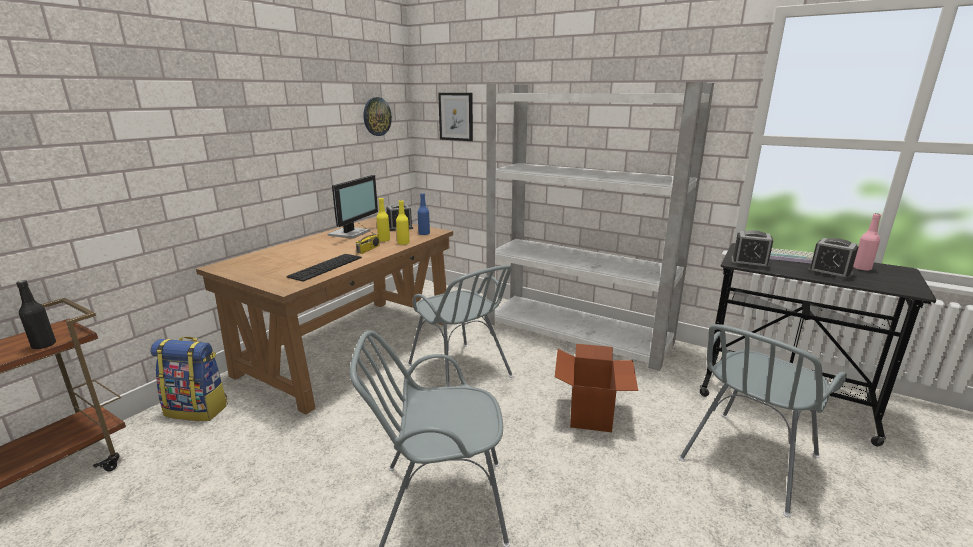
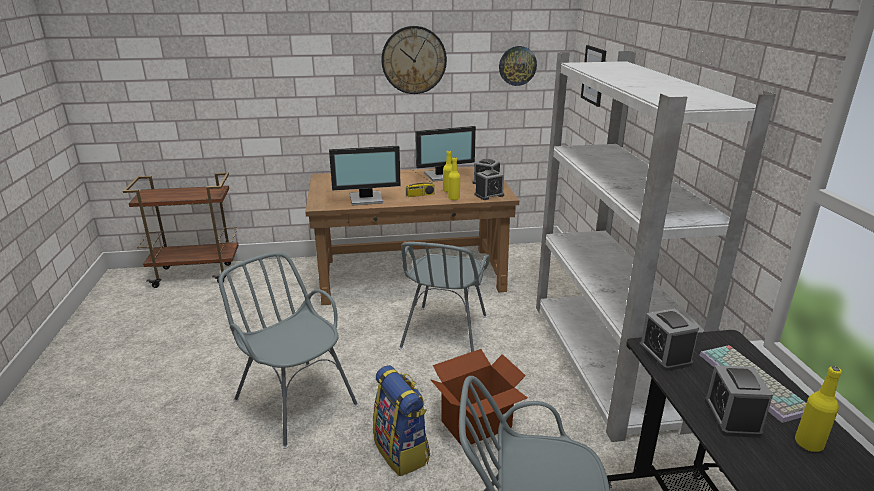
camera: 50 degrees right, 5 degrees up
black bottle [16,280,56,349] -> none
backpack [150,337,228,421] -> backpack moved to [373,365,430,476]
keyboard [286,254,362,282] -> monitor [329,146,401,206]
blue bottle [418,193,430,235] -> alarm clock [475,170,504,200]
pink bottle [853,213,881,271] -> yellow bottle [795,366,842,452]
none -> wall clock [381,26,447,94]

